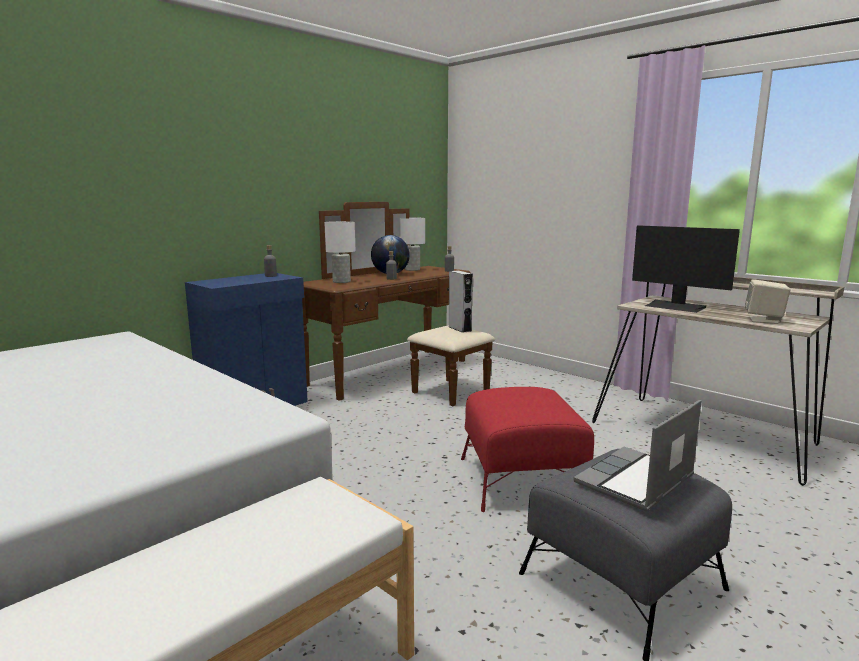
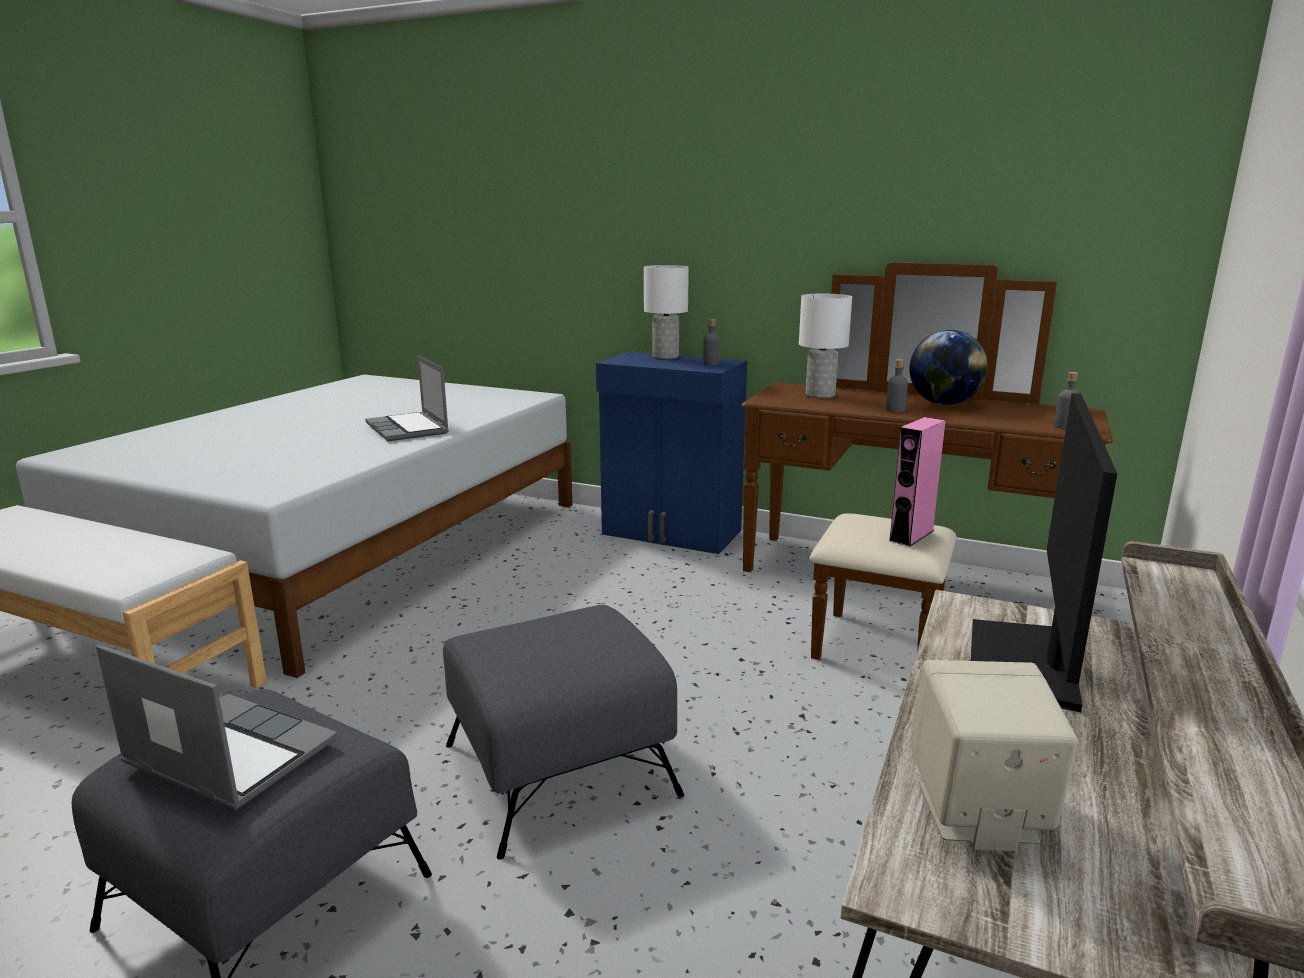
camera: 70 degrees right, 5 degrees up
white table lamp [399,217,425,271] -> white table lamp moved to [644,265,689,359]
grey speaker [449,271,473,333] -> pink speaker [889,417,946,547]
red ottoman [461,387,594,512] -> grey ottoman [443,605,684,860]
none -> laptop [365,355,449,441]

